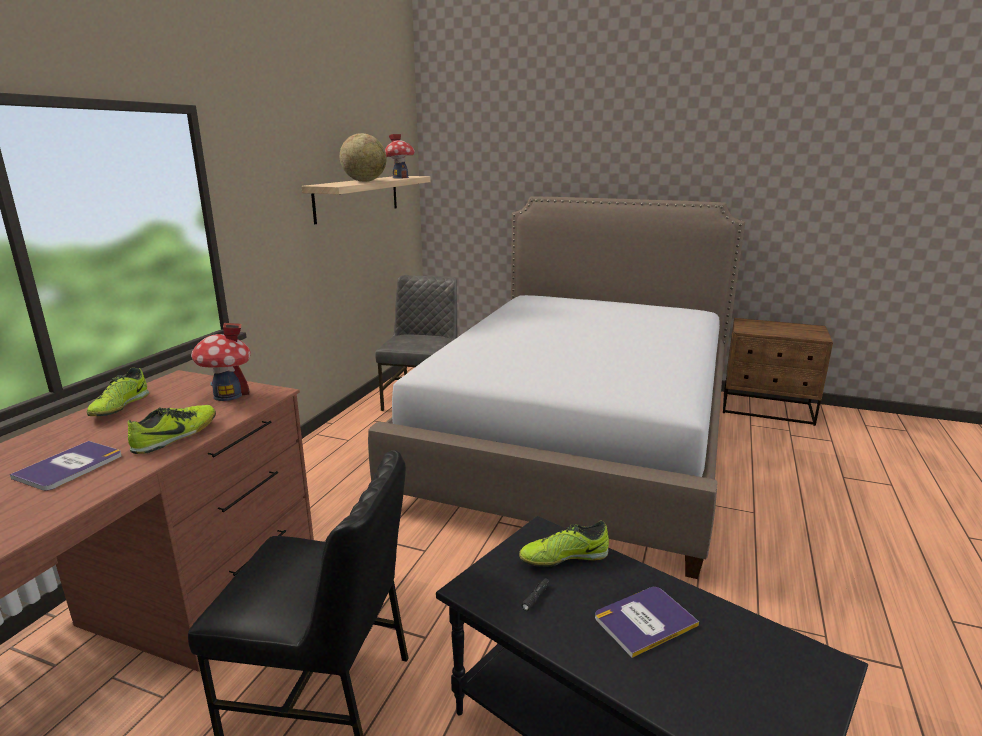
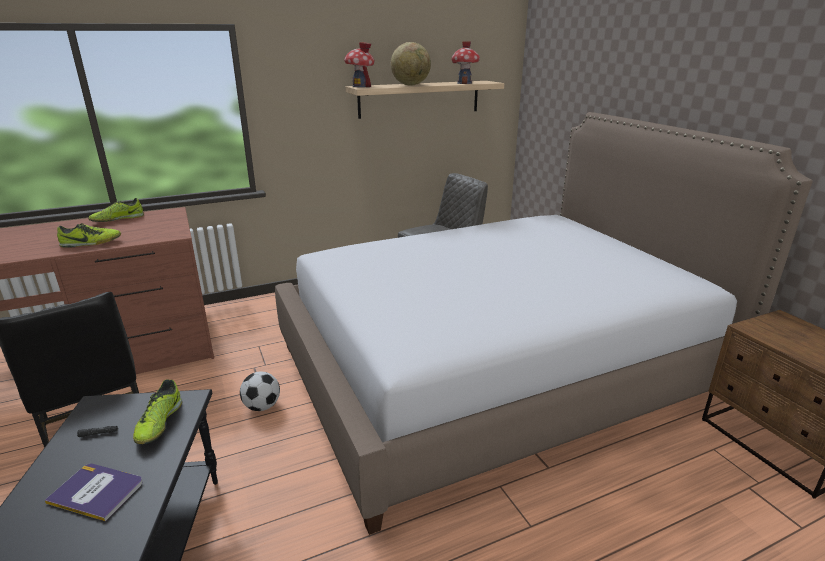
camera: 45 degrees right, 5 degrees up
book [10,441,122,491] -> none
toy house [191,323,251,401] -> toy house moved to [344,42,374,87]
shoe [519,521,609,567] -> shoe turned 120 degrees counterclockwise [133,379,182,444]
none -> football [240,372,280,411]

